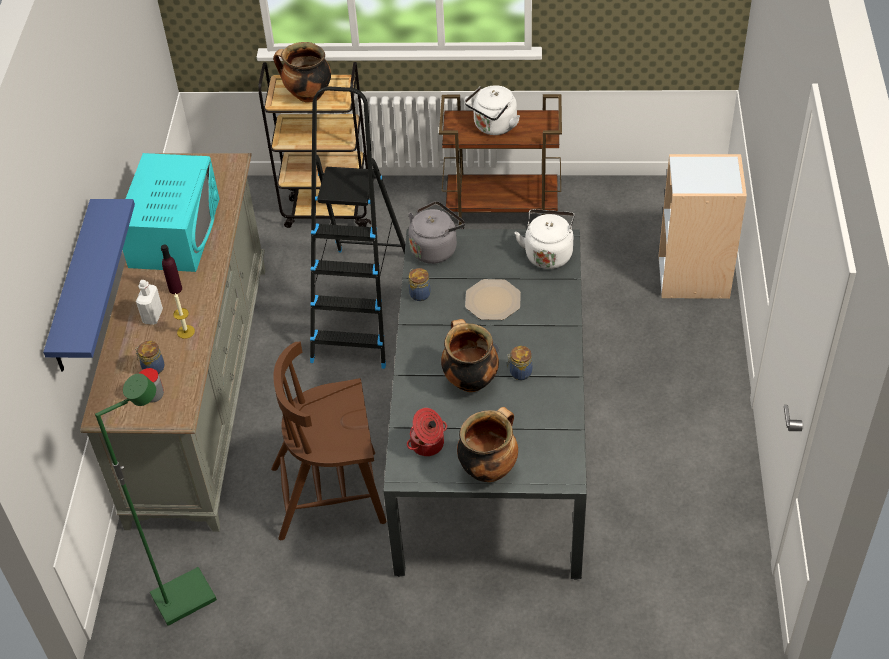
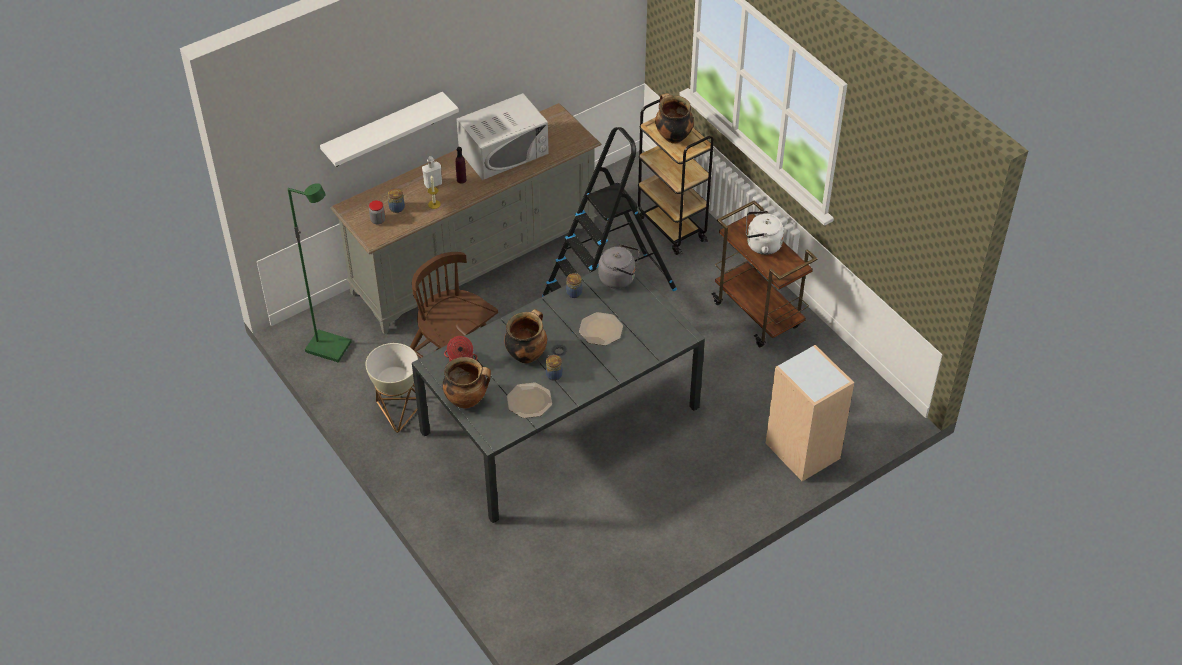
camera: 50 degrees right, 0 degrees up
blue shelf [43,199,135,372] -> white shelf [320,92,459,167]
turquoise microwave [123,153,219,272] -> white microwave [456,93,549,180]
white kettle [515,209,575,269] -> none
none -> planter [366,343,418,433]
none -> plate [507,382,552,418]

